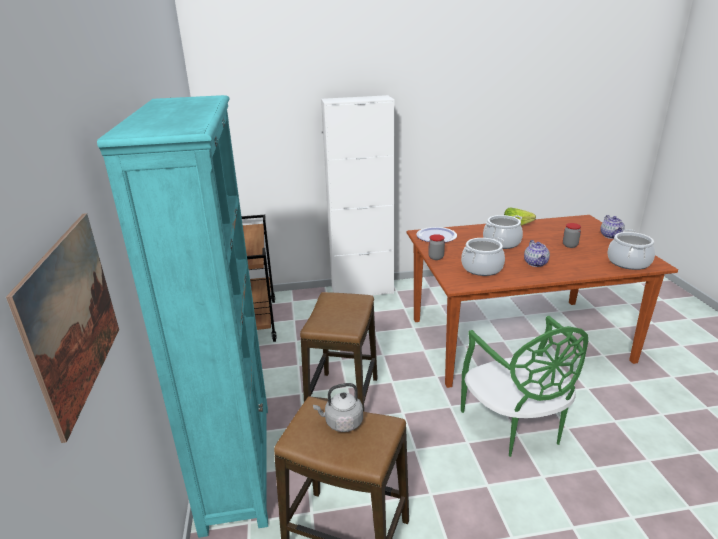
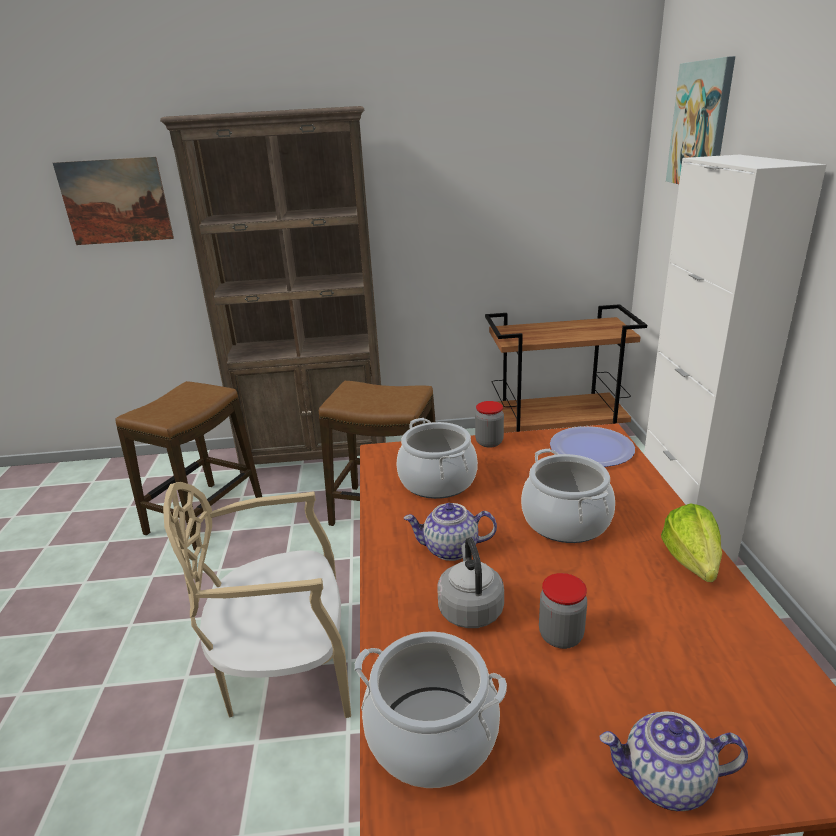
camera: 95 degrees right, 0 degrees up
turquoise bookcase [97,95,268,538] -> brown bookcase [160,106,386,474]
grey kettle [313,383,363,432] -> grey kettle moved to [437,537,504,628]
green chair [461,316,588,457] -> beige chair [163,482,351,718]
none -> picture [666,56,735,184]

